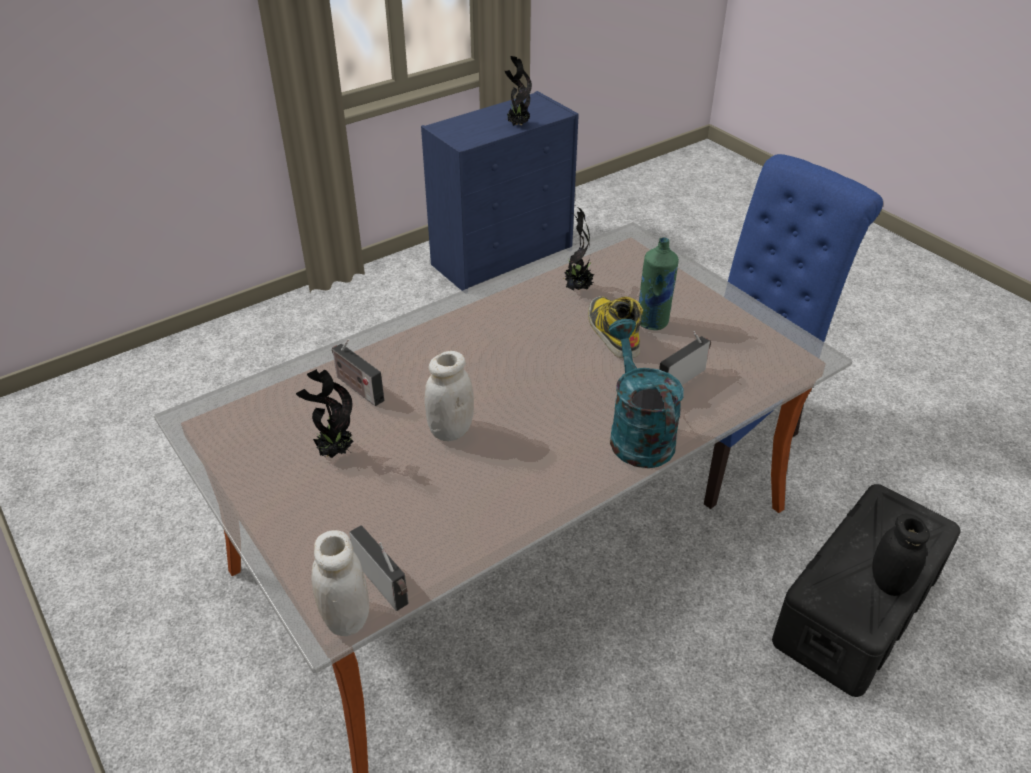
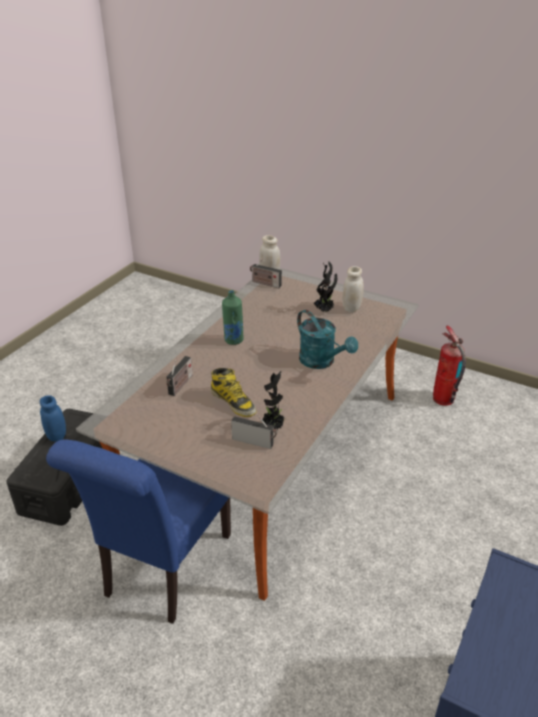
camera: 155 degrees right, 5 degrees down
radio [332,339,384,406] -> radio moved to [231,414,277,449]
white jar [424,351,474,441] -> white jar moved to [342,266,364,313]
potted plant [505,56,532,126] -> none
turquoise watering can [608,319,684,468] -> turquoise watering can moved to [297,310,358,369]
green bottle [639,237,679,330] -> green bottle moved to [222,290,243,345]
black jar [872,514,930,596] -> blue jar [40,395,66,442]
none -> fire extinguisher [433,326,466,406]

